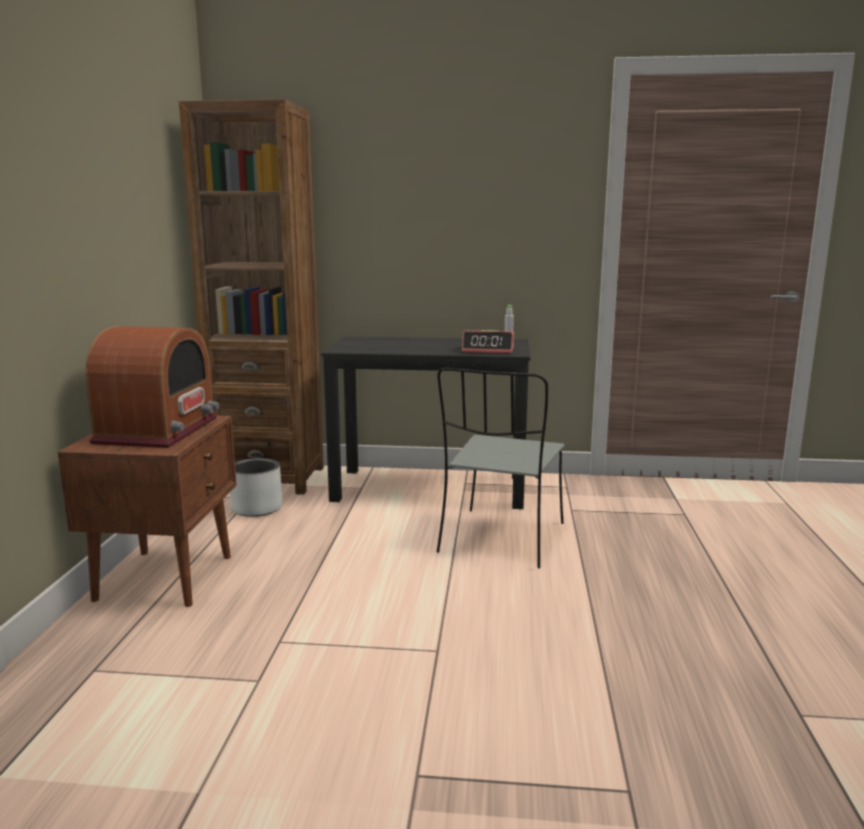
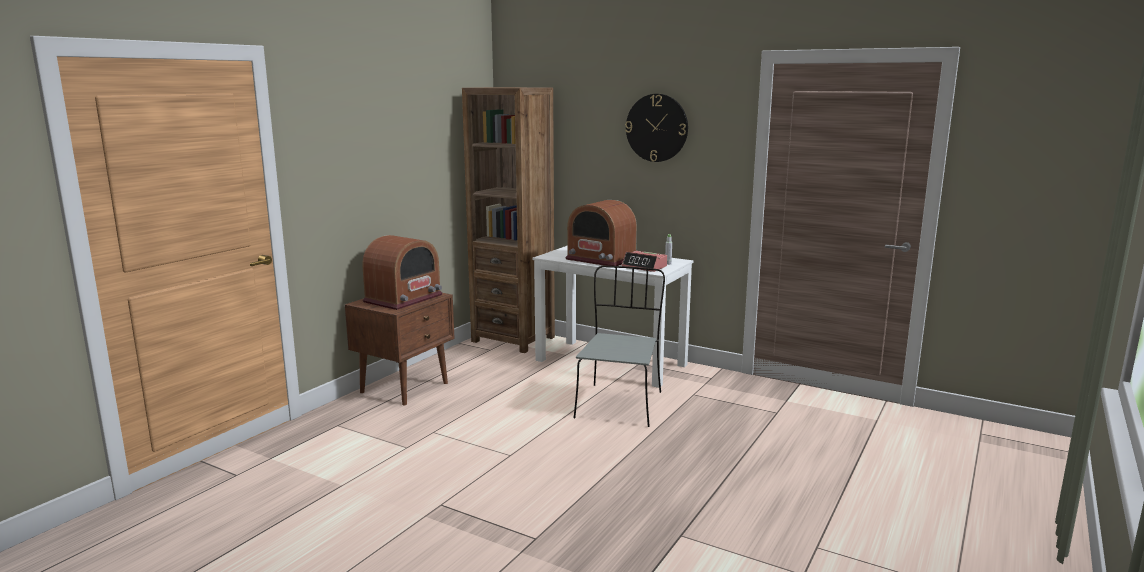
camera: 25 degrees right, 0 degrees up
grey planter [230,458,283,517] -> none
black desk [321,336,531,509] -> white desk [532,246,694,388]
grey chair [437,367,565,568] -> grey chair turned 150 degrees clockwise [574,266,665,427]
none -> radio [565,200,637,266]
none -> wall clock [625,94,688,162]

